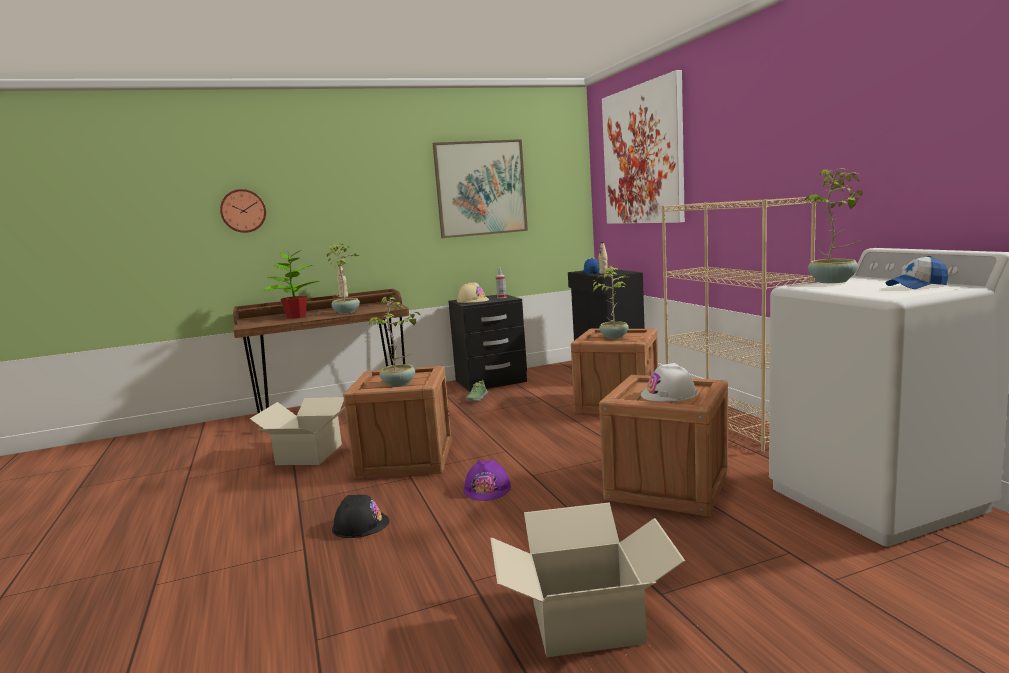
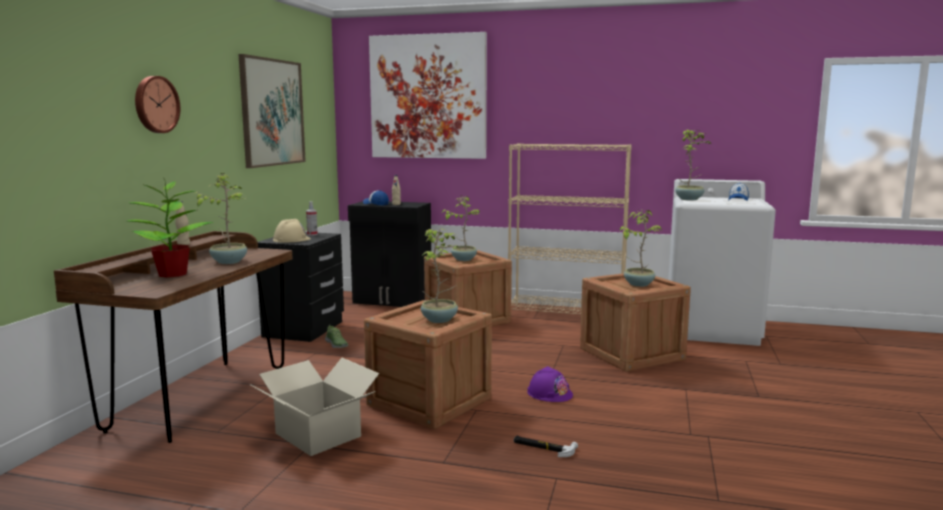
camera: 55 degrees left, 0 degrees up
wall clock [220,189,266,233] -> wall clock moved to [135,76,180,133]
black hard hat [332,495,389,538] -> hammer [514,436,578,457]
cardboard box [490,503,685,657] -> none
white hard hat [641,363,697,402] -> potted plant [620,209,662,287]

